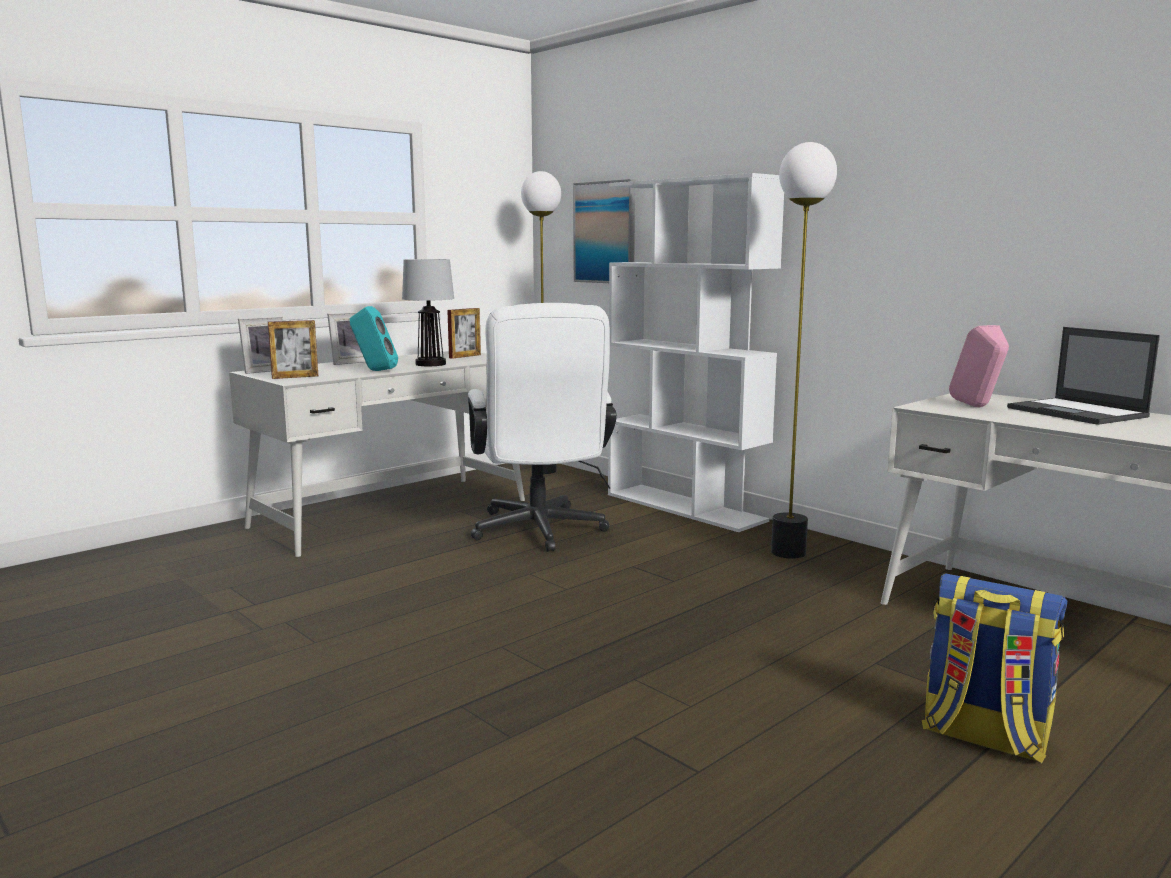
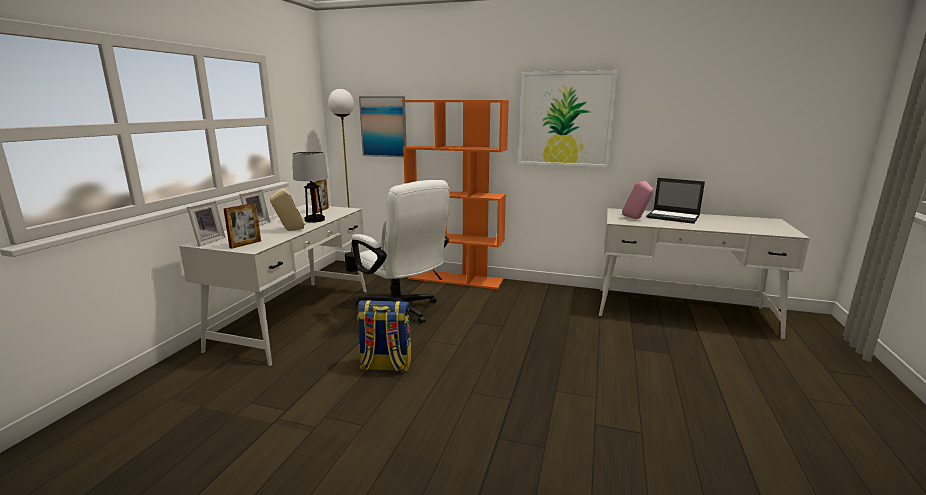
camera: 30 degrees left, 5 degrees up
turquoise speaker [350,306,398,371] -> beige speaker [270,188,305,231]
white bookcase [608,173,784,532] -> orange bookcase [401,100,509,289]
floor lamp [771,142,837,559] -> none
backpack [922,573,1067,763] -> backpack moved to [357,300,411,371]
none -> picture [518,71,618,167]

